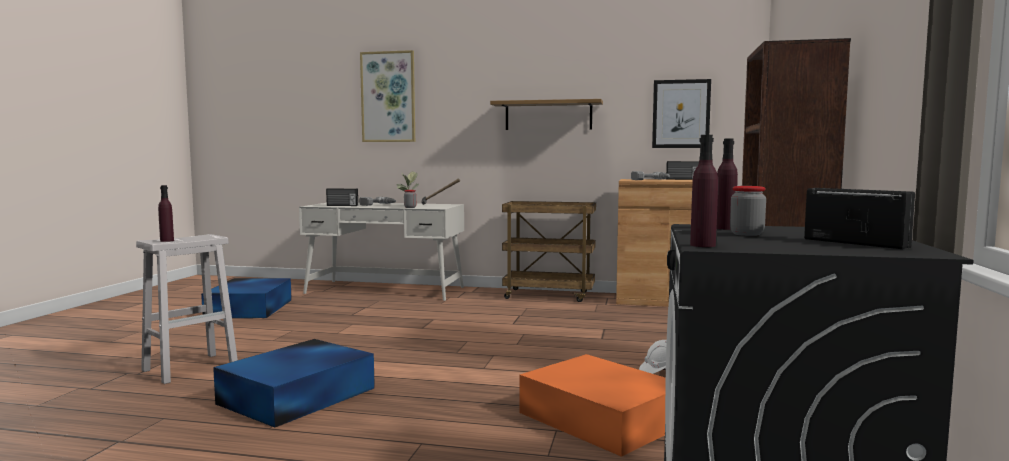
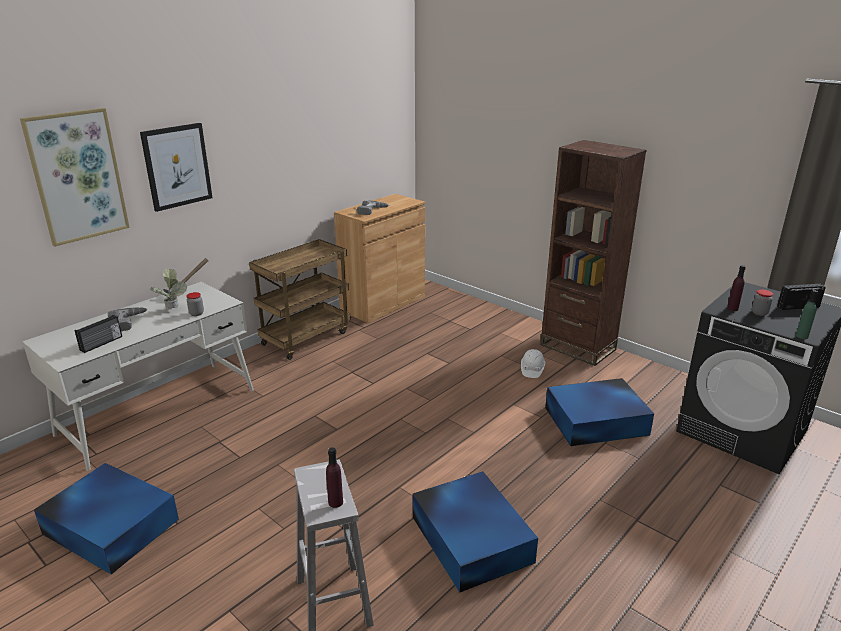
camera: 60 degrees left, 20 degrees up
shelf [490,99,603,130] -> none
orange storage box [519,354,666,457] -> blue storage box [545,378,654,446]
picture [652,79,711,148] -> picture moved to [140,123,213,212]
radio [666,161,699,180] -> none
purple bottle [690,135,718,247] -> green bottle [796,290,818,339]

